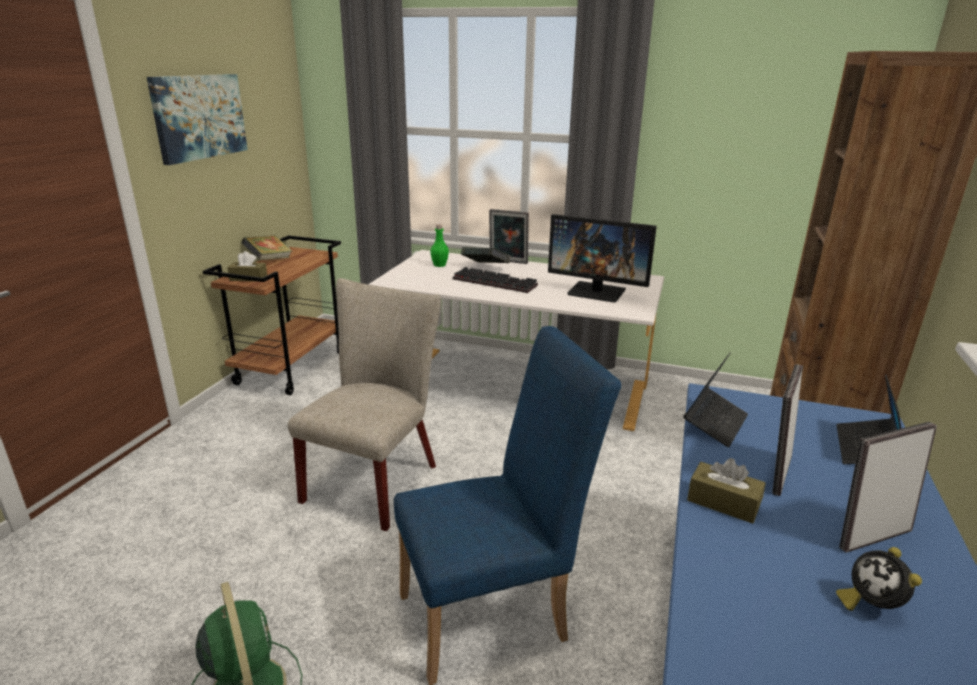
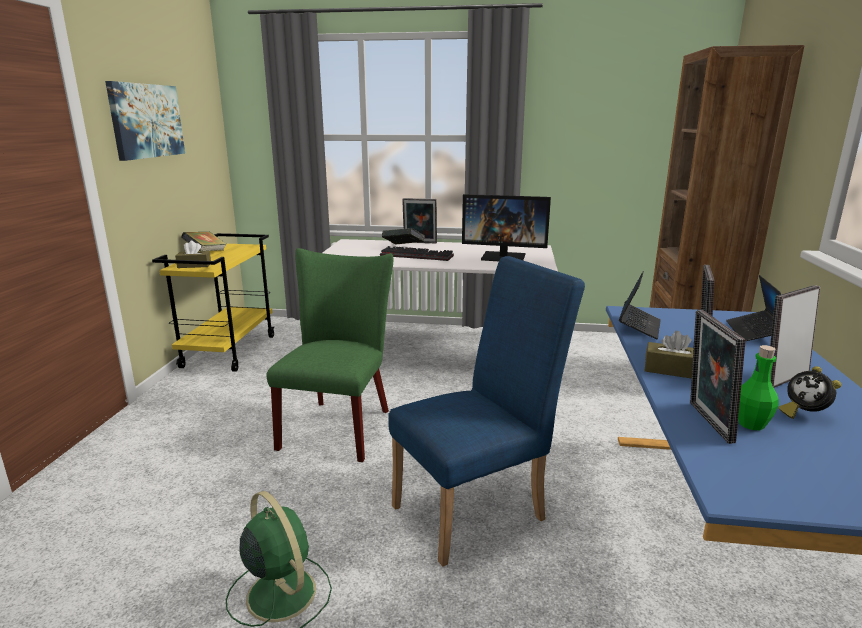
camera: 10 degrees left, 5 degrees down
brown cart [203,235,341,395] -> yellow cart [152,233,274,372]
beige chair [288,278,441,531] -> green chair [267,248,393,462]
green bottle [430,224,449,267] -> green bottle moved to [738,345,779,430]
none -> picture frame [690,310,745,444]

